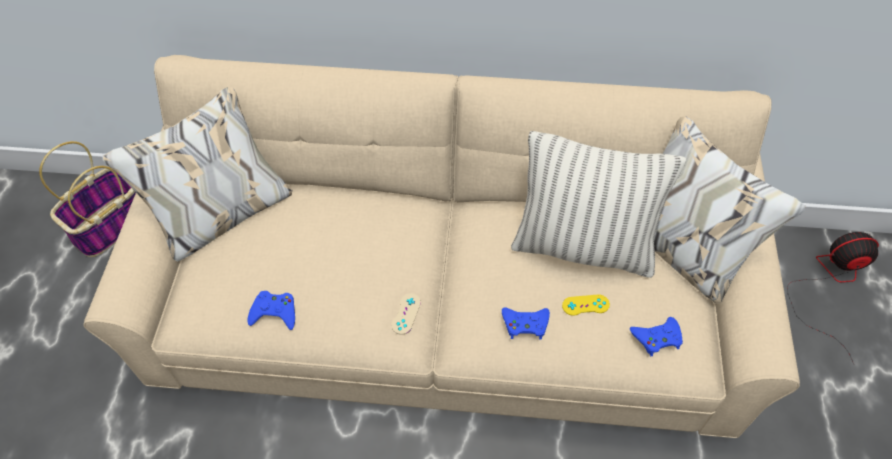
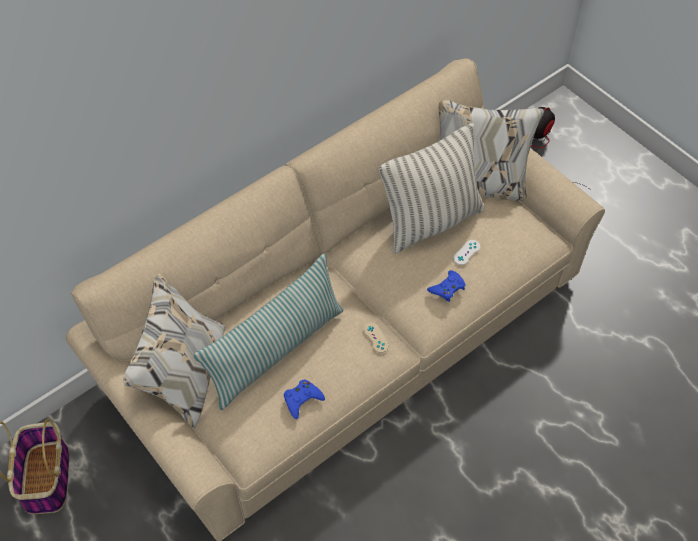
camera: 45 degrees left, 0 degrees up
yellow game controller [562,295,610,316] -> white game controller [453,240,480,265]
blue game controller [630,317,683,356] -> none
none -> pillow [194,253,343,410]

